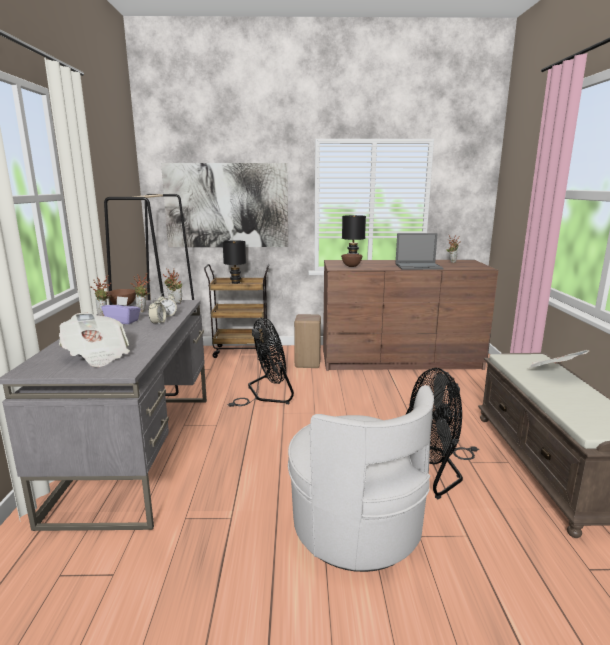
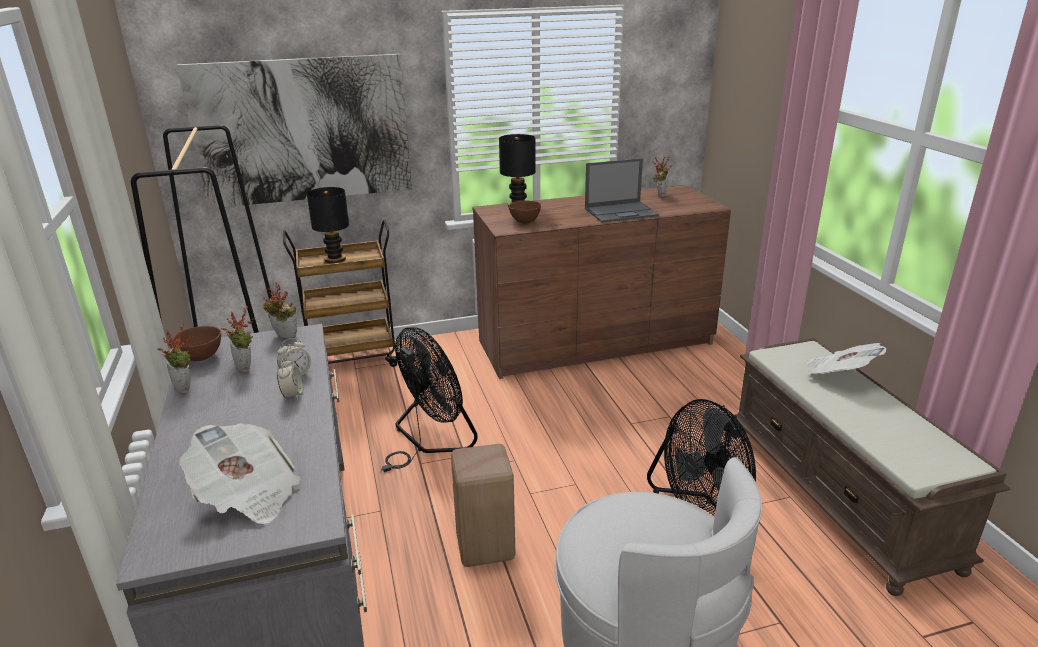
camera: 15 degrees left, 10 degrees up
purple tissue box [102,296,141,324] -> none
beige stool [294,314,321,368] -> beige stool moved to [451,444,515,567]

